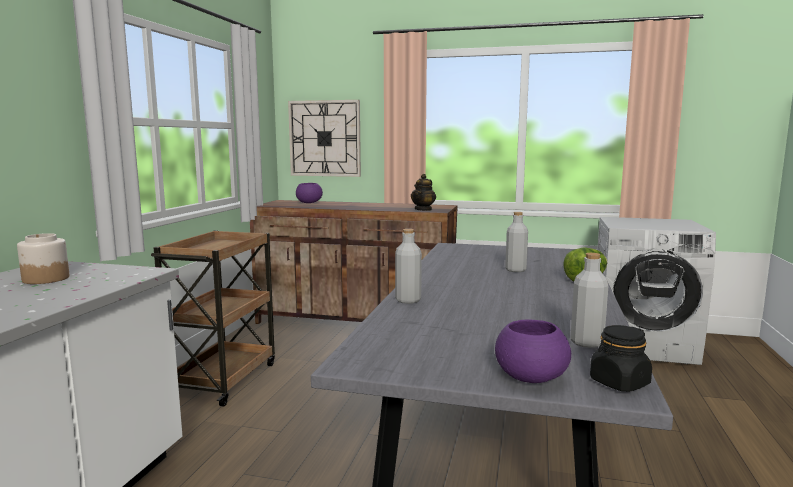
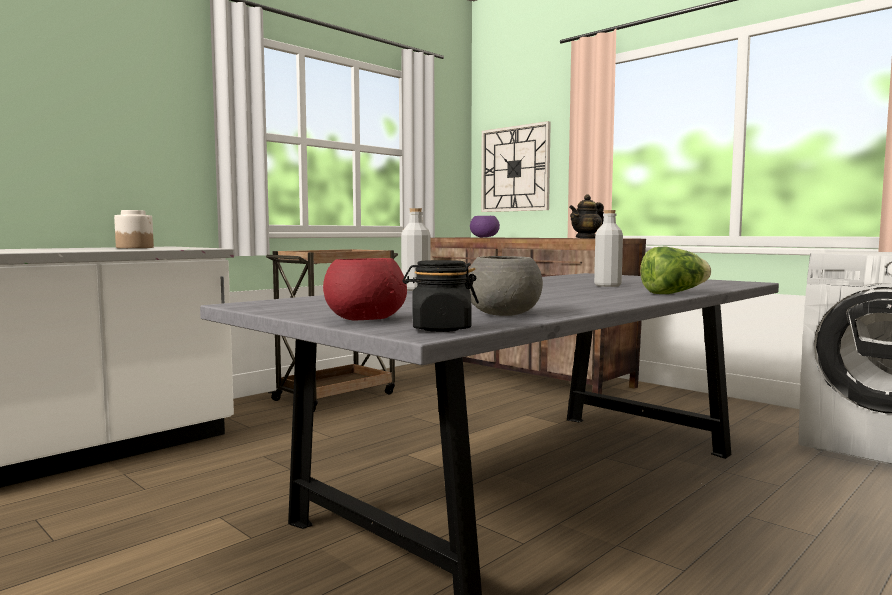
camera: 30 degrees right, 5 degrees down
purple bowl [495,319,571,383] -> red bowl [323,258,407,320]
grey bottle [571,253,608,348] -> grey bowl [467,256,543,316]

